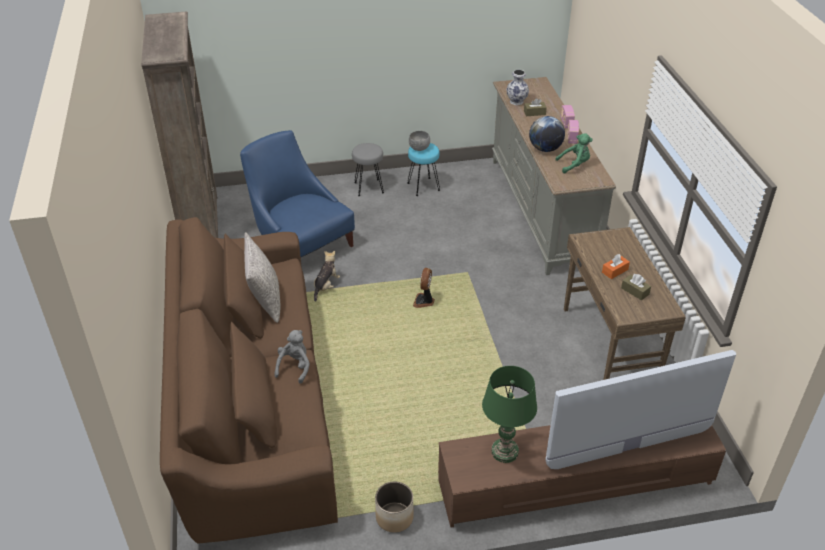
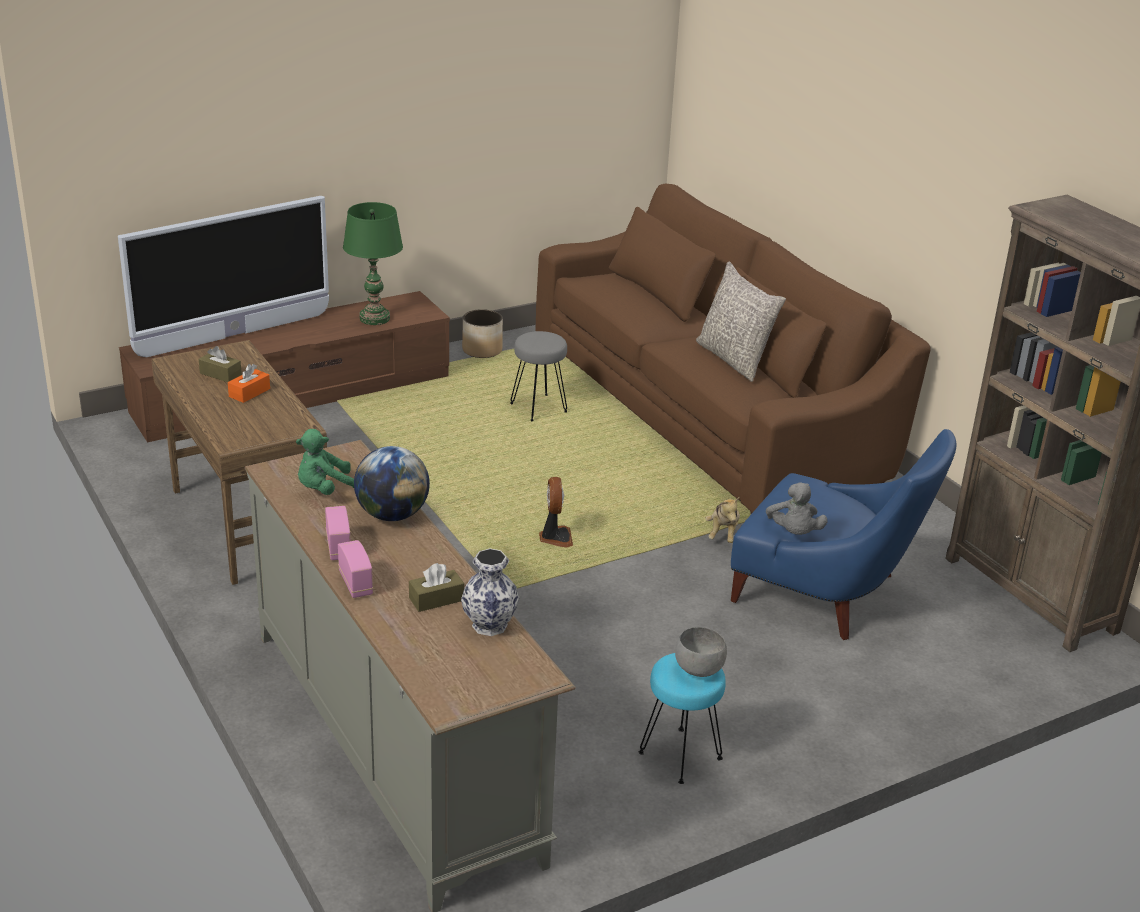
camera: 160 degrees right, 10 degrees down
grey plush toy [274,330,310,384] -> grey plush toy moved to [766,482,828,535]
grey stool [352,143,384,196] -> grey stool moved to [510,331,567,421]

